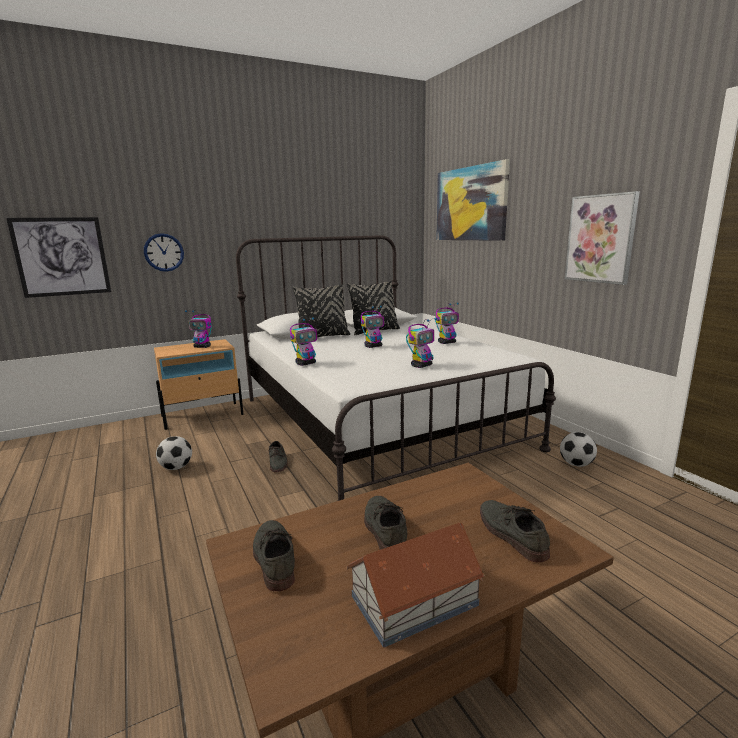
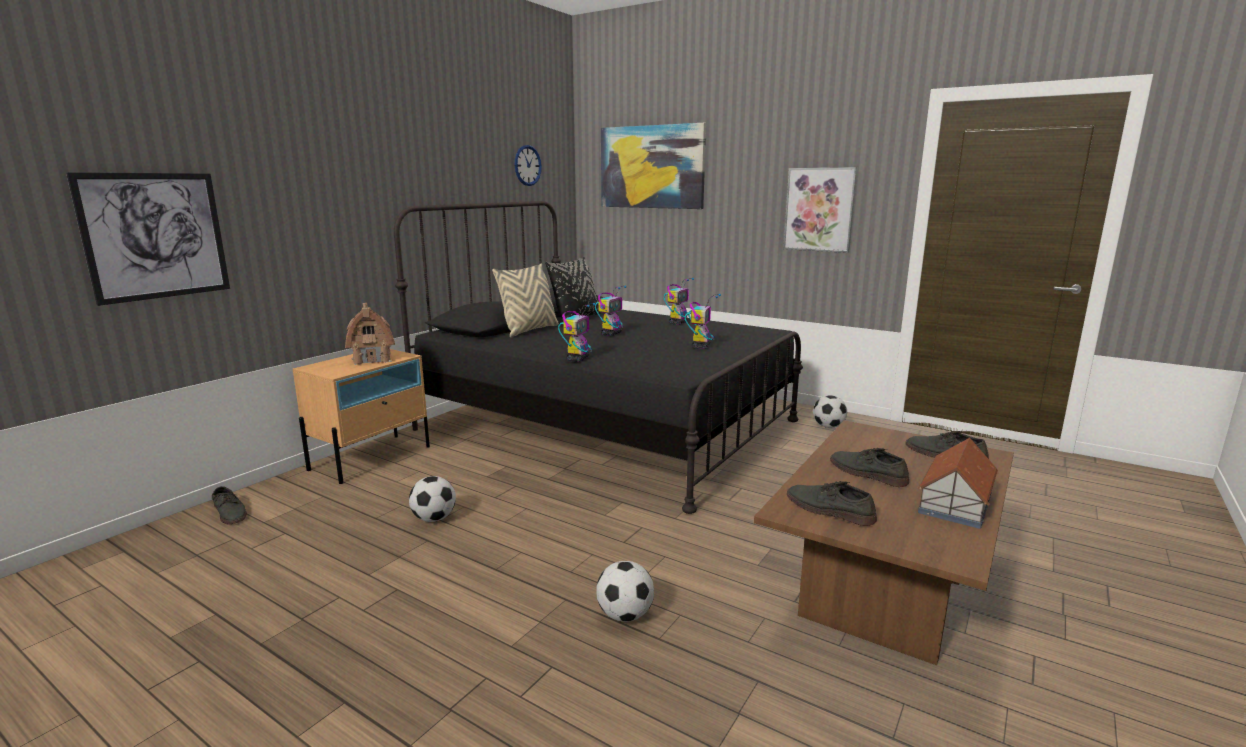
camera: 30 degrees left, 0 degrees up
wall clock [144,233,184,272] -> wall clock moved to [515,145,542,186]
toy robot [185,310,212,348] -> toy house [345,303,395,365]
white bed [236,235,556,501] -> black bed [394,201,803,514]
grey shoe [268,441,288,472] -> grey shoe moved to [212,486,247,524]
black pillow [293,284,350,337] -> beige pillow [492,263,559,338]
none -> football [596,561,654,622]

